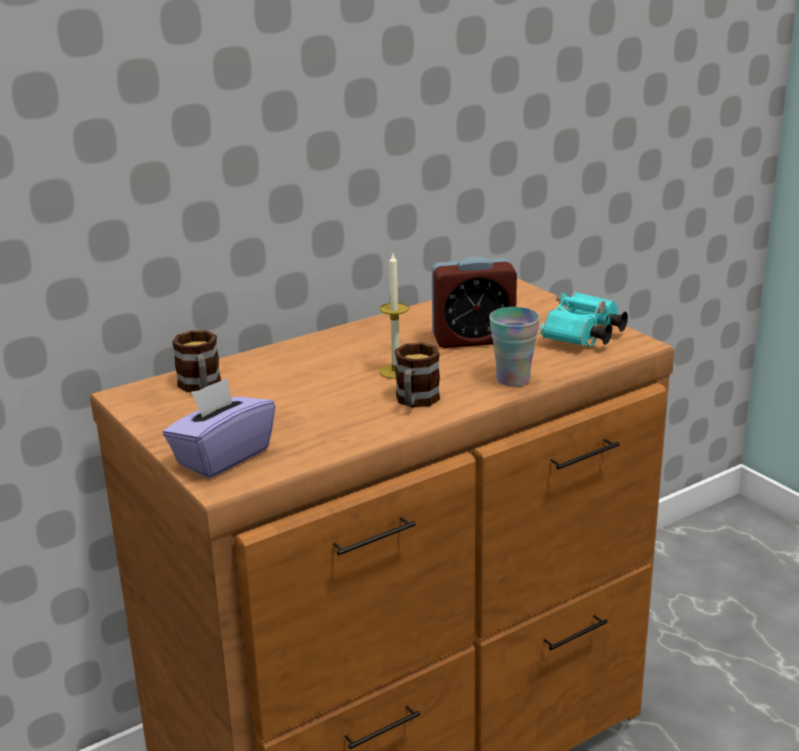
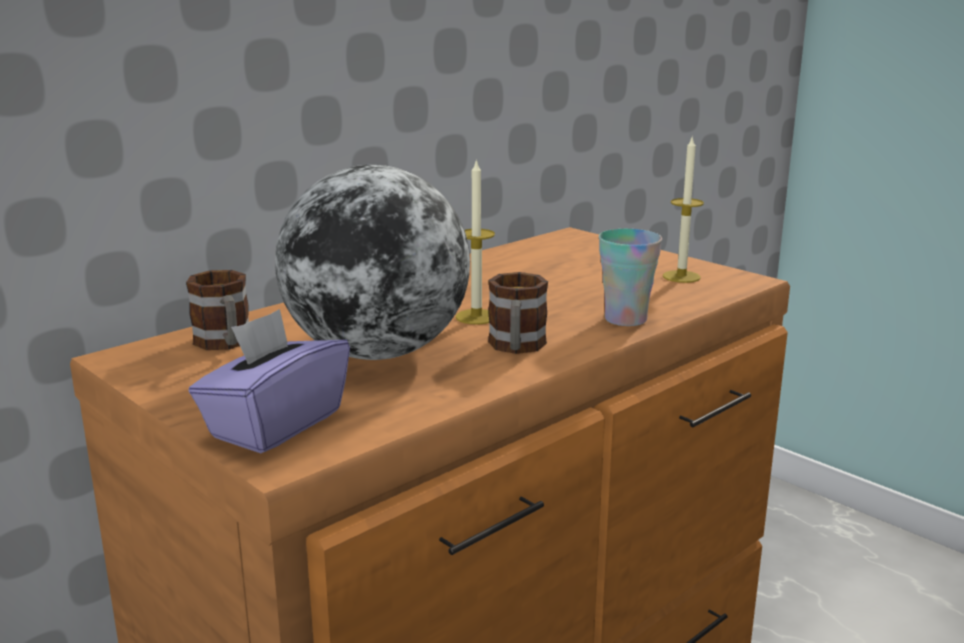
camera: 10 degrees left, 5 degrees down
alarm clock [432,256,517,348] -> none
turquoise binoculars [540,292,628,347] -> candle [663,135,704,283]
none -> globe [275,165,470,360]

